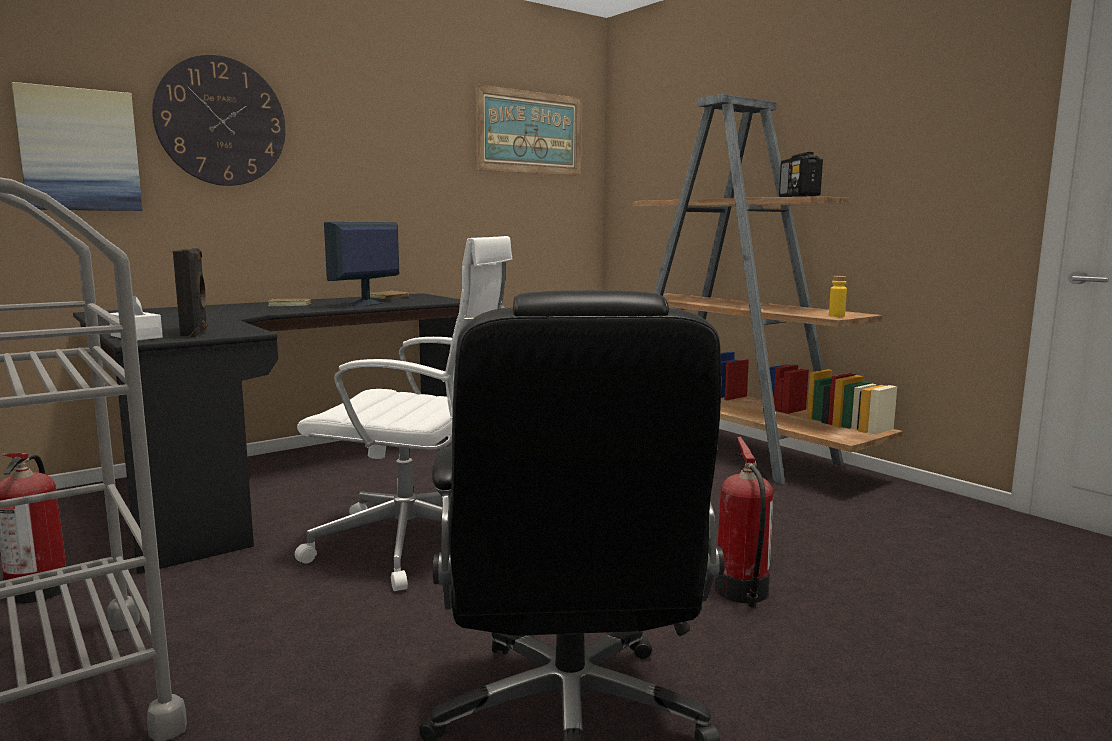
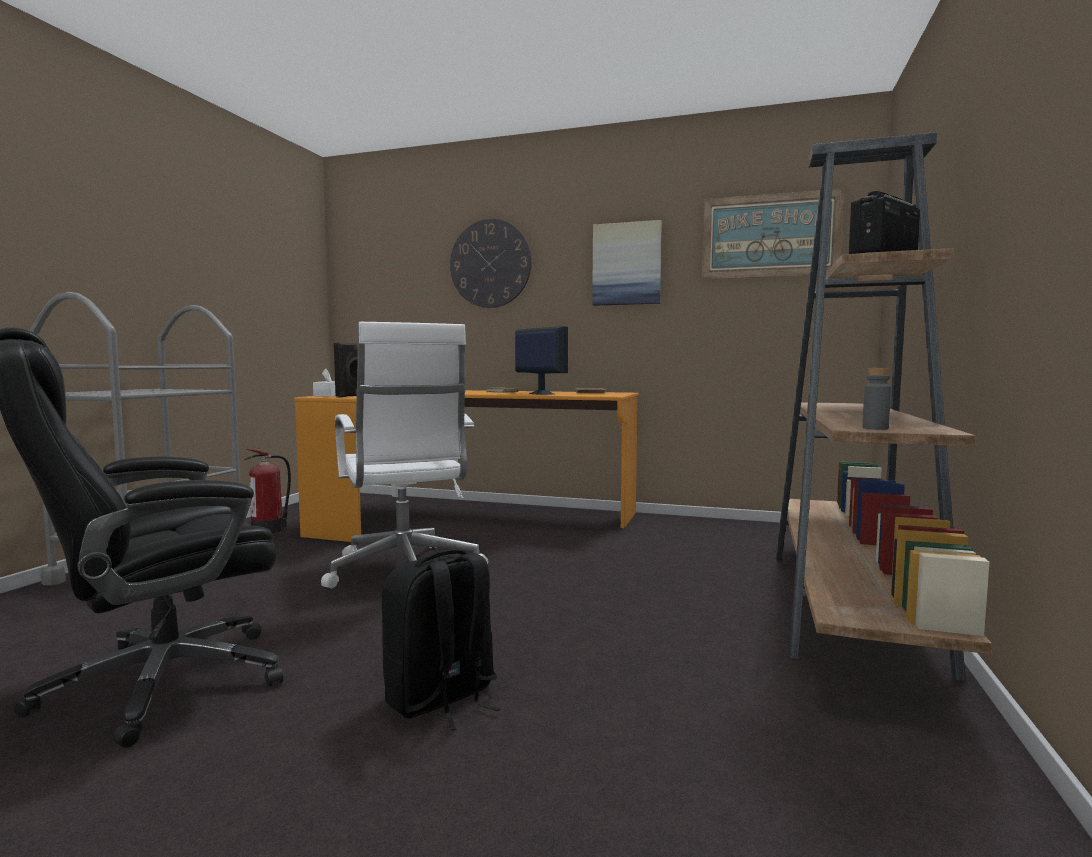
camera: 55 degrees right, 5 degrees down
picture [11,82,143,211] -> picture moved to [592,220,662,306]
black desk [73,293,460,574] -> orange desk [294,390,639,542]
monitor [324,222,399,306] -> monitor turned 60 degrees clockwise [515,326,568,395]
fire extinguisher [715,437,773,607] -> black backpack [382,549,500,731]
yellow bottle [829,276,847,317] -> grey bottle [863,368,891,430]

